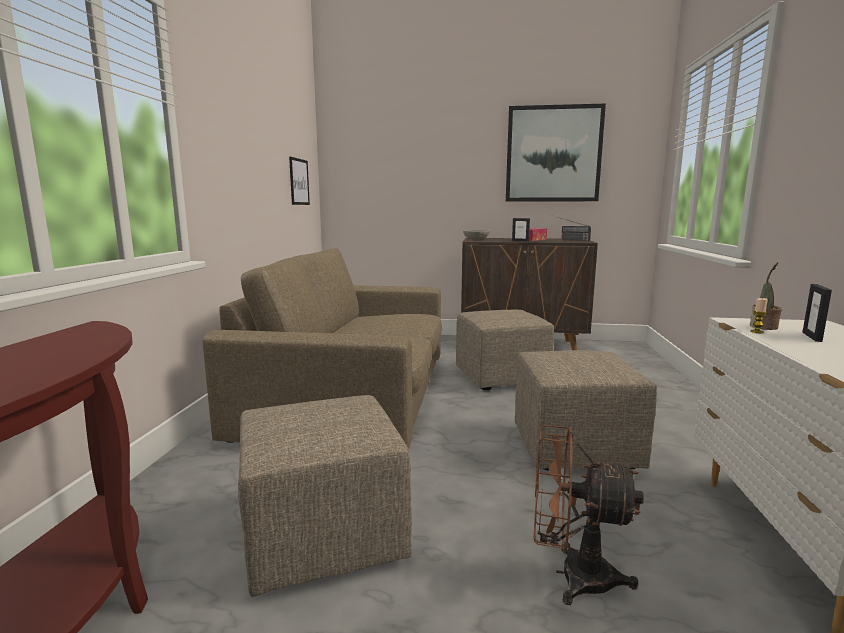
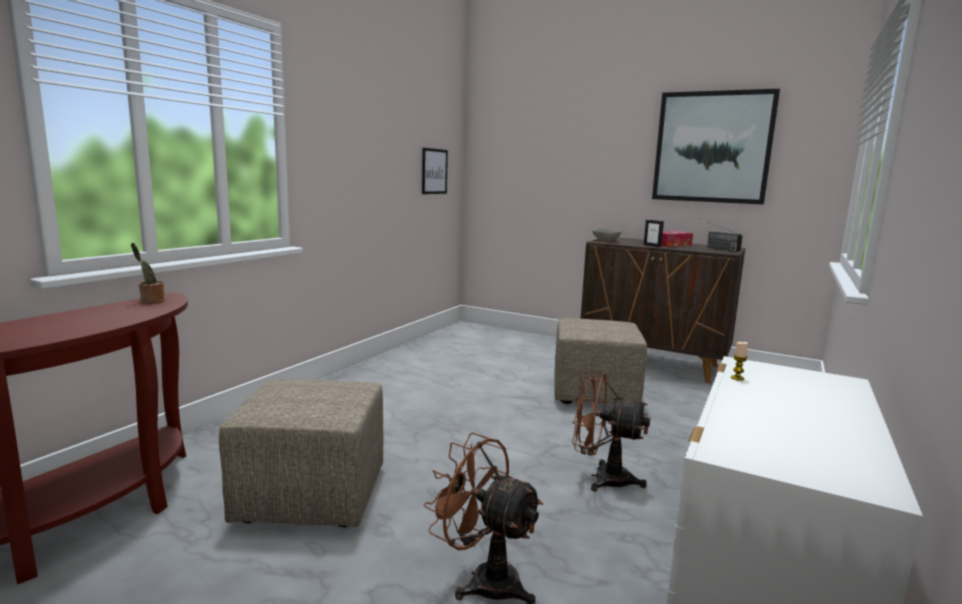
camera: 20 degrees right, 0 degrees up
brown sofa [202,248,442,449] -> none
beige ottoman [515,350,657,471] -> brown fan [572,371,650,492]
potted plant [750,262,782,330] -> potted plant moved to [131,243,165,304]
picture frame [802,284,832,342] -> none

